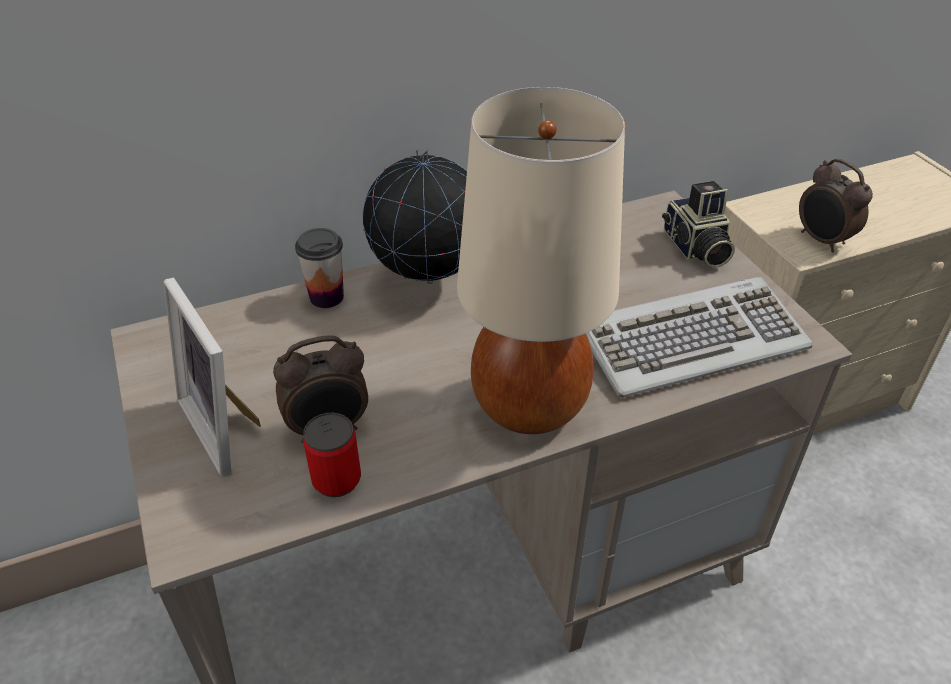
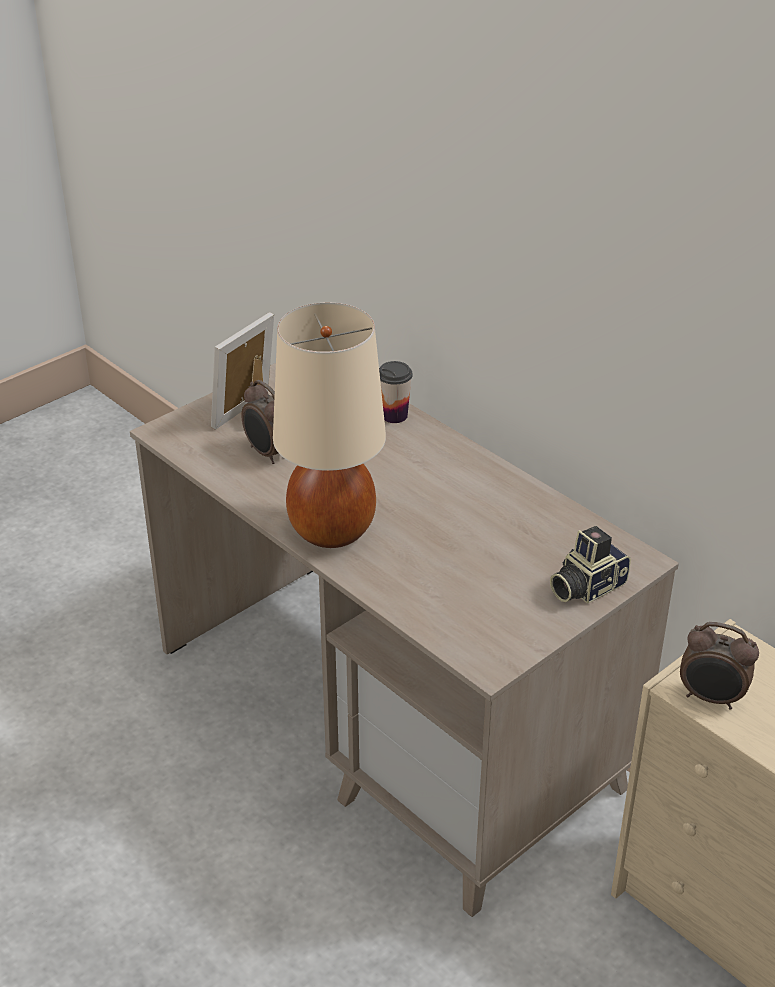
camera: 70 degrees right, 5 degrees down
can [303,413,361,497] -> none
globe [363,149,467,284] -> none
keyboard [586,277,813,398] -> none
alarm clock [799,158,873,252] -> alarm clock turned 105 degrees counterclockwise [680,622,759,710]

